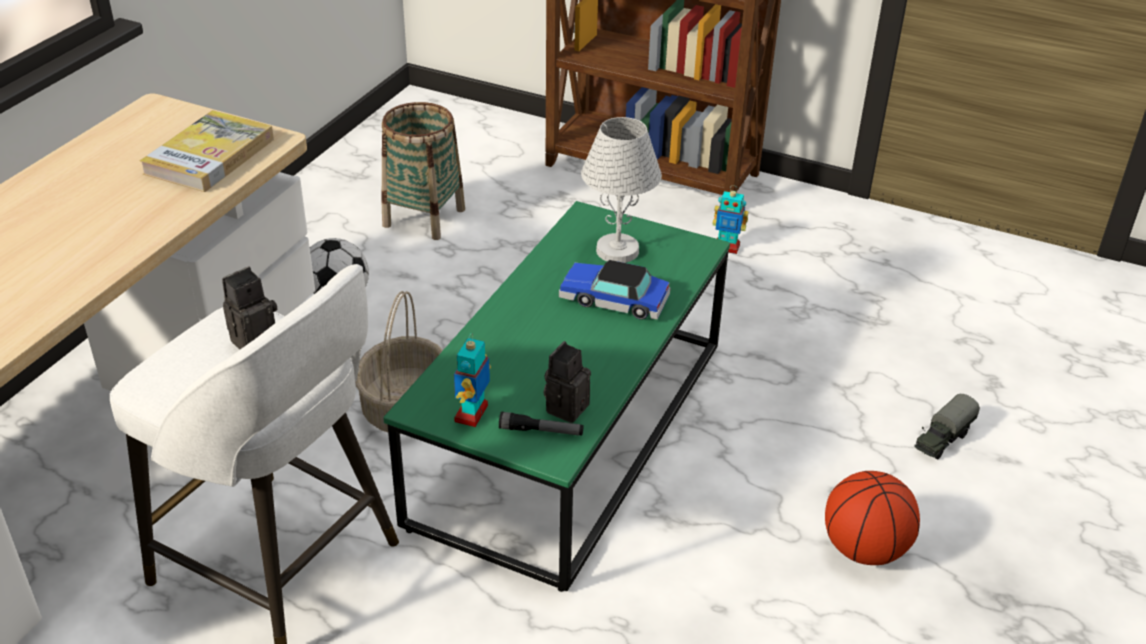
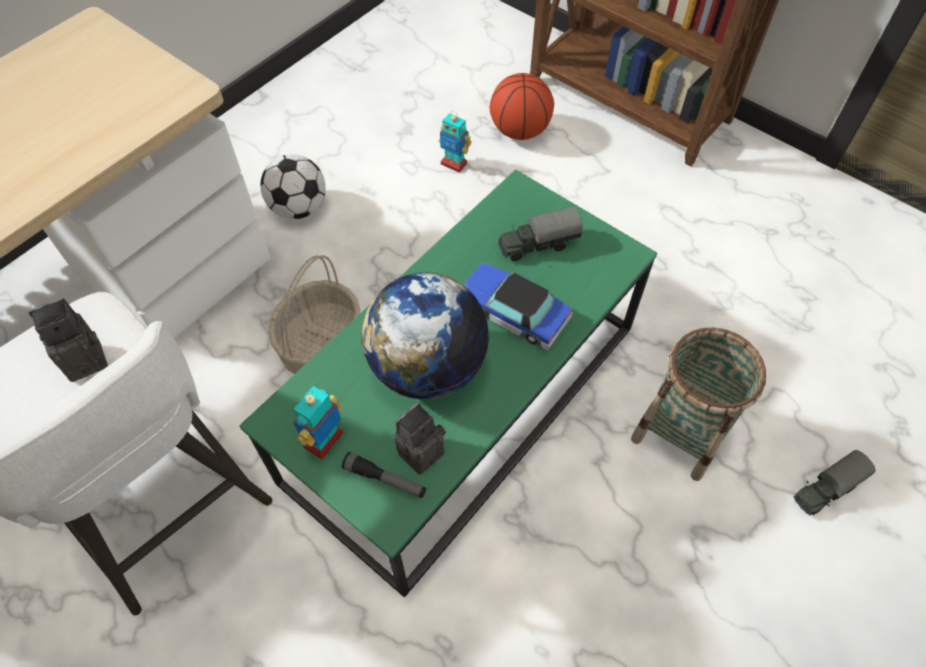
camera: 15 degrees right, 20 degrees up
book [140,110,274,192] -> none
basket [382,102,465,240] -> basket moved to [631,328,766,481]
white table lamp [581,117,662,263] -> toy truck [498,207,583,261]
toy robot [712,185,748,254] -> toy robot moved to [438,111,472,172]
basketball [825,471,920,565] -> basketball moved to [490,73,554,140]
none -> globe [361,273,489,399]

